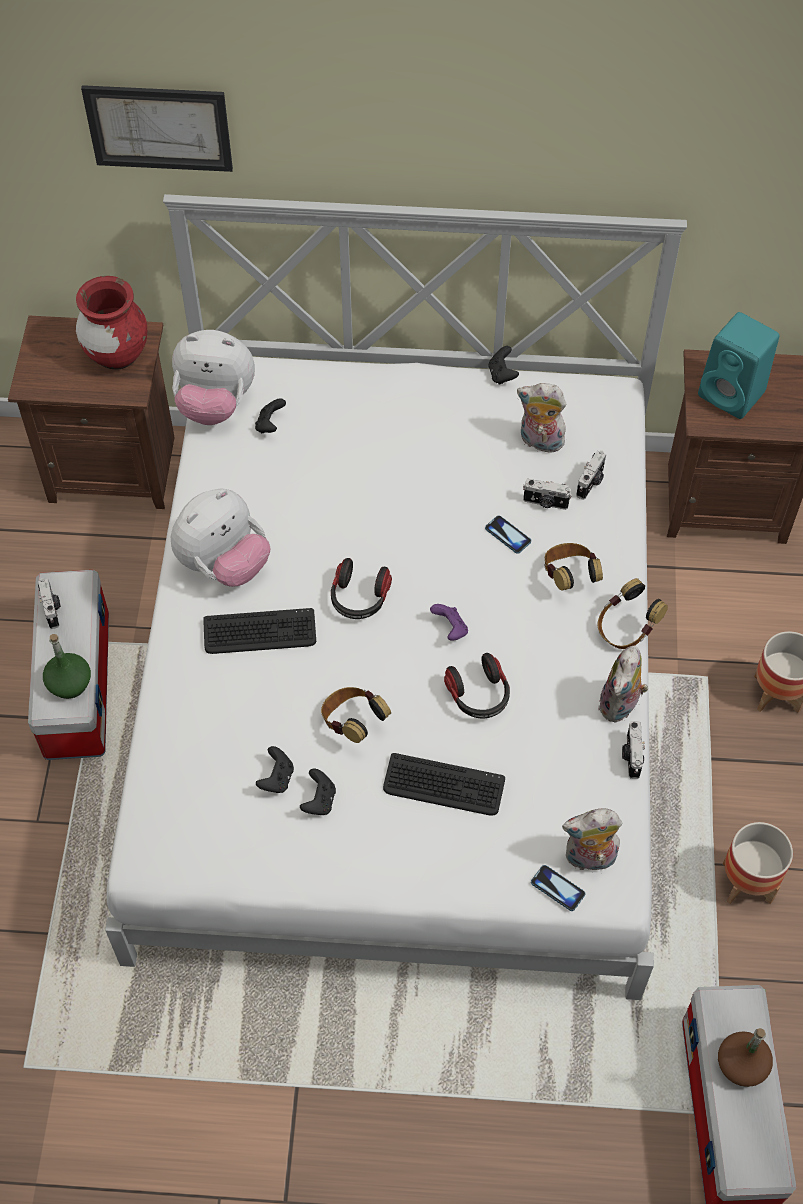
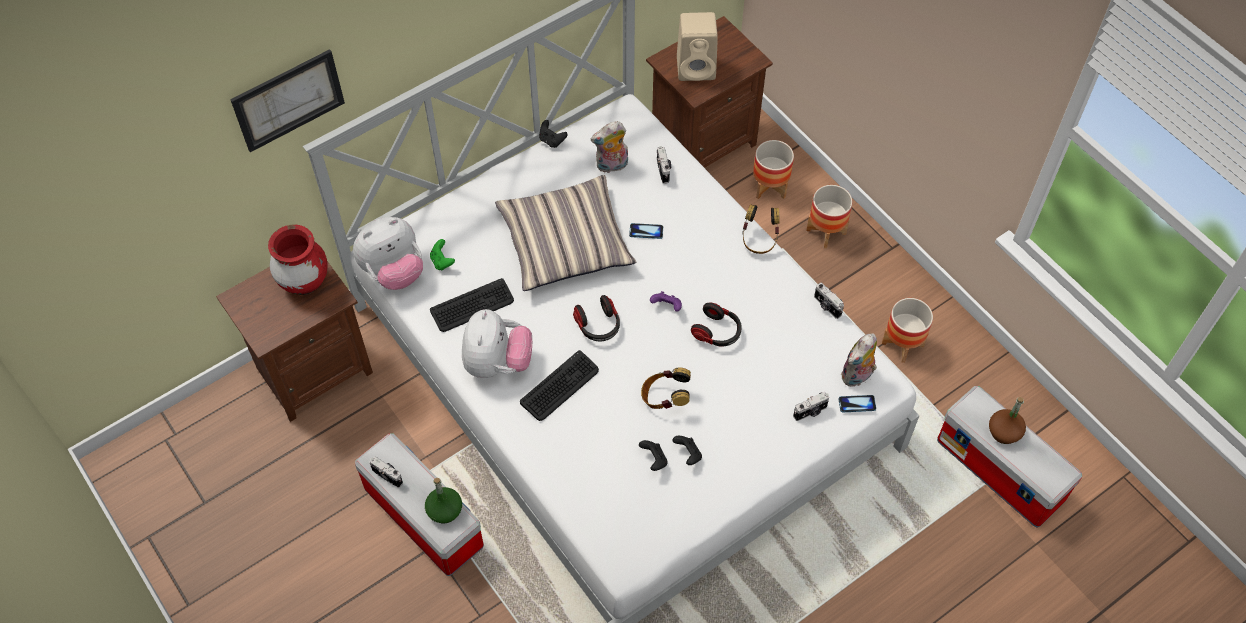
camera: 40 degrees left, 0 degrees up
black game controller [255,398,286,433] -> green game controller [430,239,455,270]
keyboard [383,753,505,816] -> keyboard moved to [430,278,514,332]
camera [523,479,572,510] -> camera moved to [793,392,829,421]
headphones [544,543,603,591] -> none
plush toy [598,646,648,723] -> none
turquoise speaker [698,312,779,419] -> beige speaker [677,12,718,81]
none -> pillow [495,175,636,291]
none -> planter [753,140,794,199]

